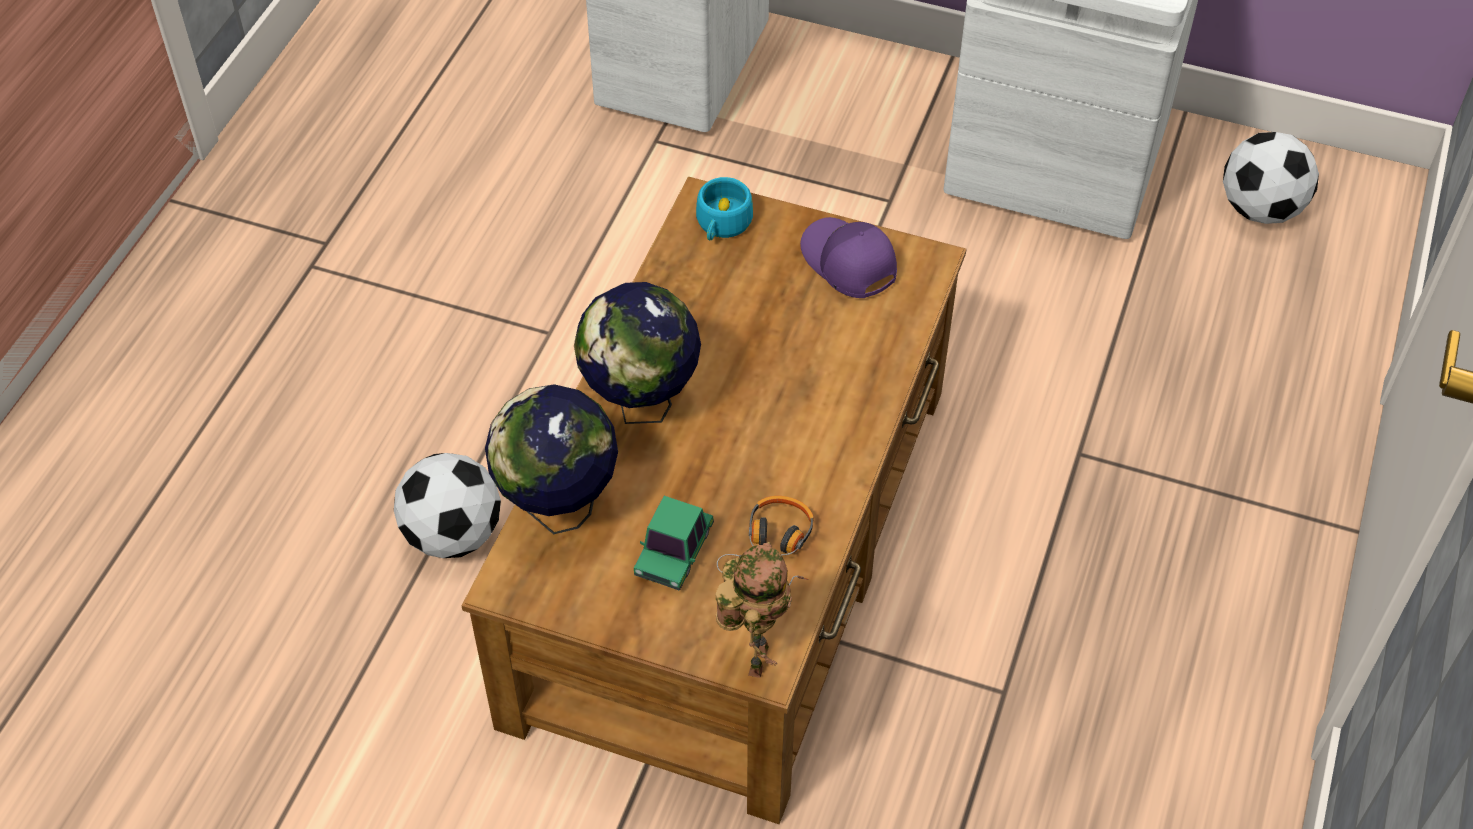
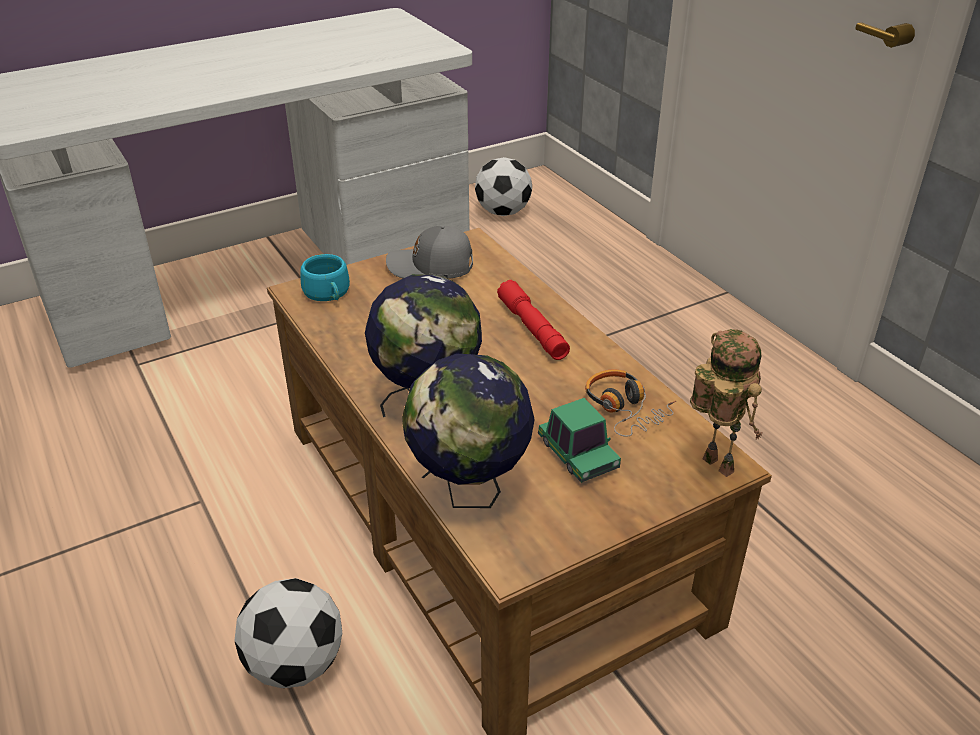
camera: 50 degrees left, 15 degrees down
purple cap [800,217,897,298] -> grey cap [386,226,473,279]
none -> red flashlight [497,280,570,360]

